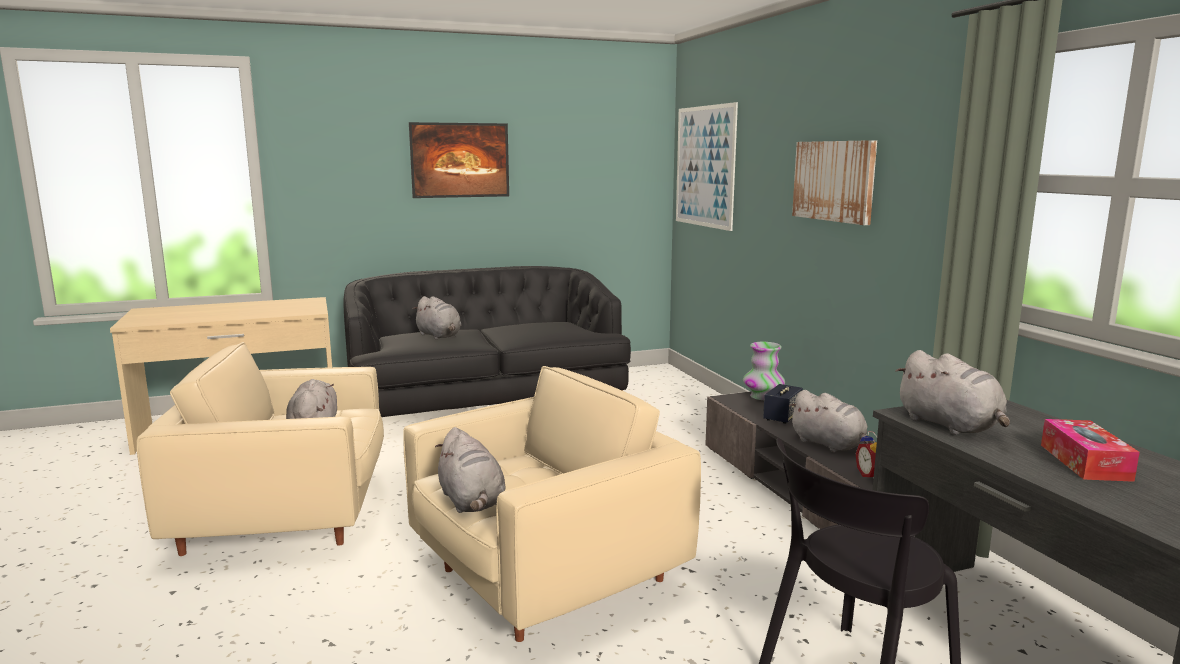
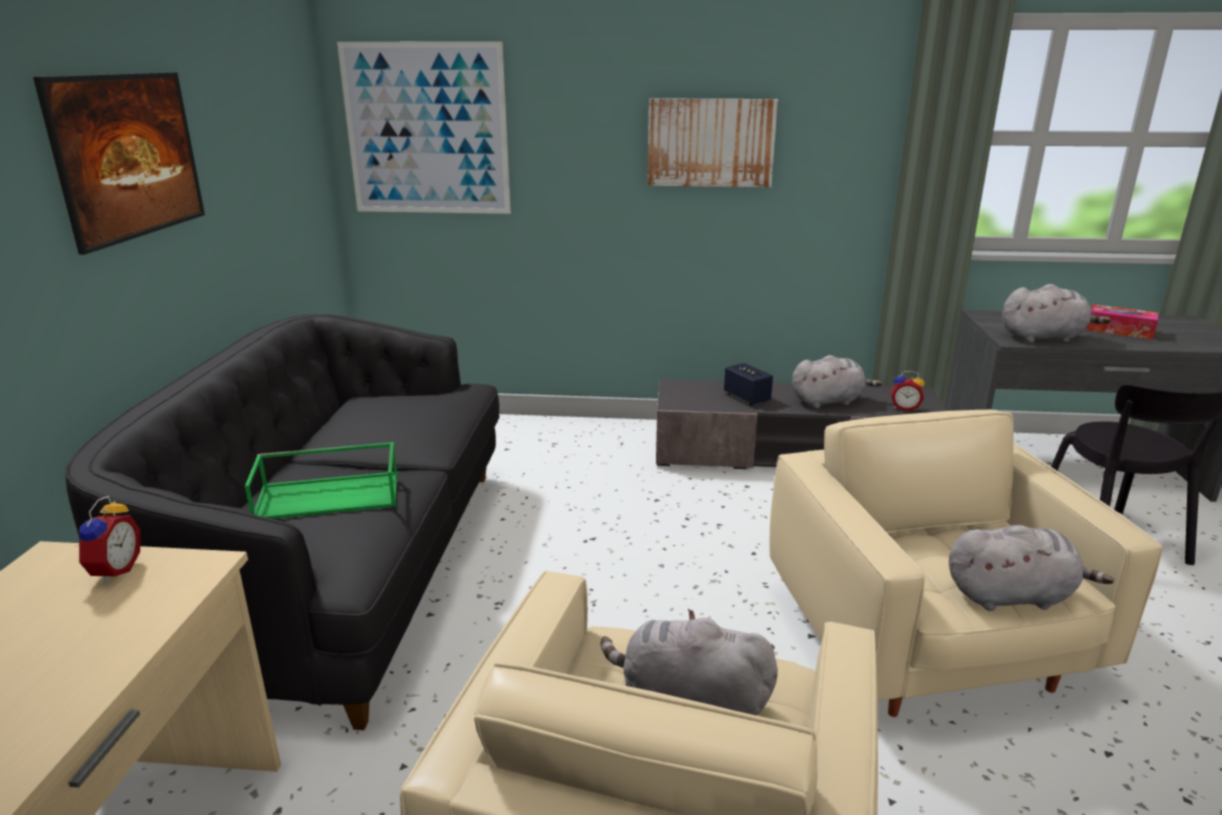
camera: 65 degrees left, 10 degrees up
grey plush toy [413,296,461,339] -> green tray [245,442,398,519]
vase [743,342,785,400] -> none
none -> alarm clock [79,496,140,583]

